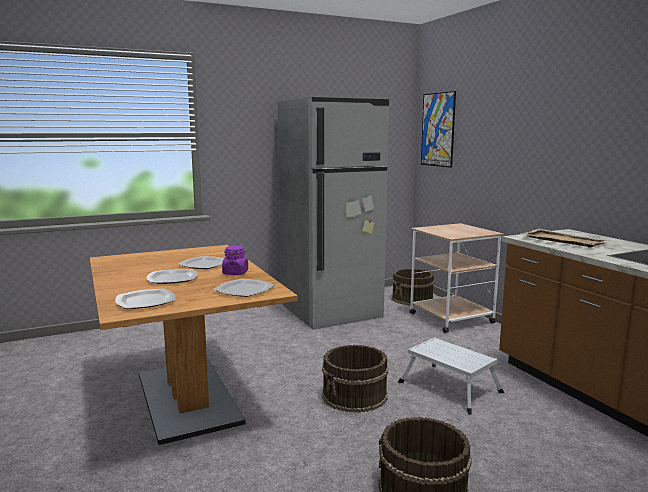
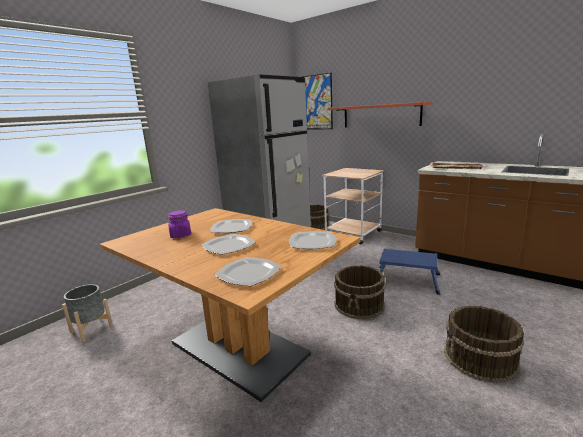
camera: 25 degrees left, 5 degrees up
purple jar [222,246,248,275] -> purple jar moved to [168,210,191,238]
white step ladder [398,338,504,414] -> blue step ladder [379,248,441,295]
none -> grey planter [62,284,113,343]
none -> shelf [327,102,432,127]

